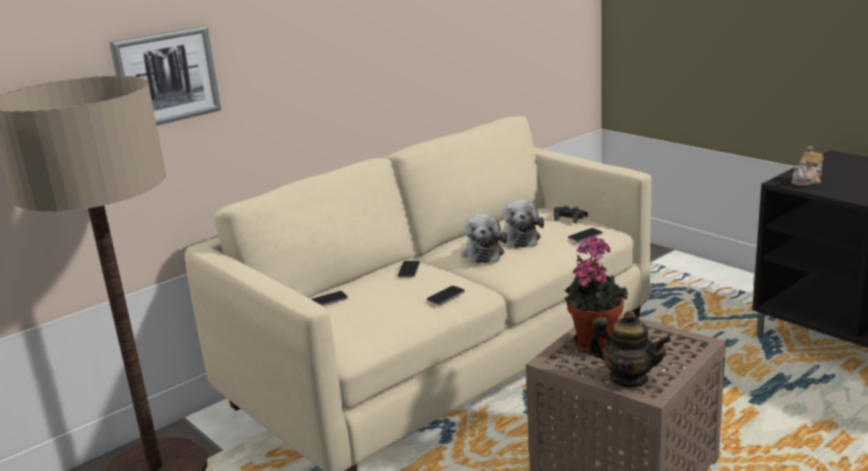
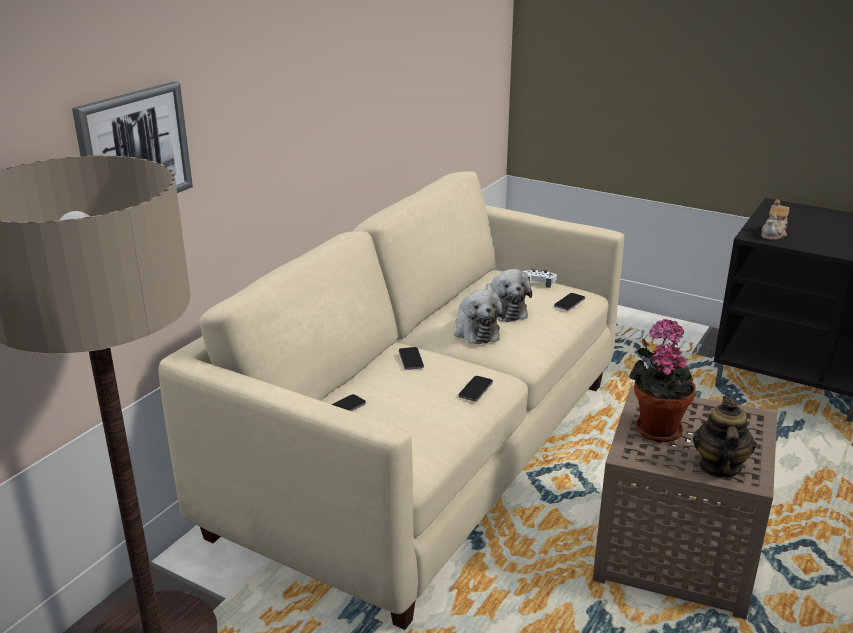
camera: 20 degrees left, 5 degrees up
black game controller [554,205,588,223] -> white game controller [523,268,557,288]
teapot [588,310,671,387] -> teapot turned 90 degrees counterclockwise [693,396,756,478]

